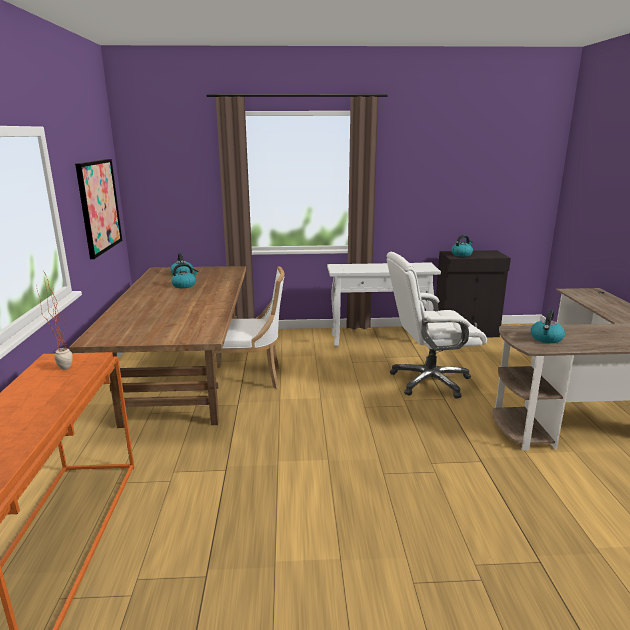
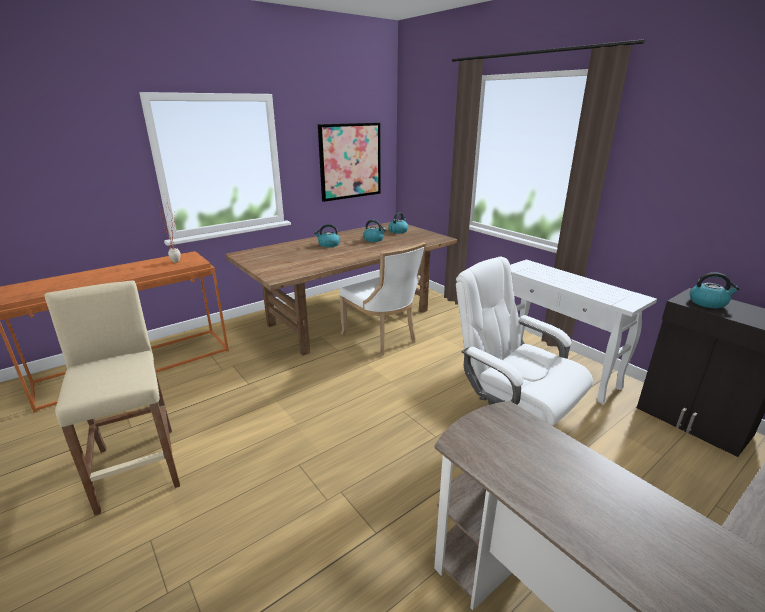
camera: 55 degrees right, 5 degrees up
kettle [531,310,565,343] -> kettle moved to [314,224,340,247]
none -> beige stool [44,281,180,516]

